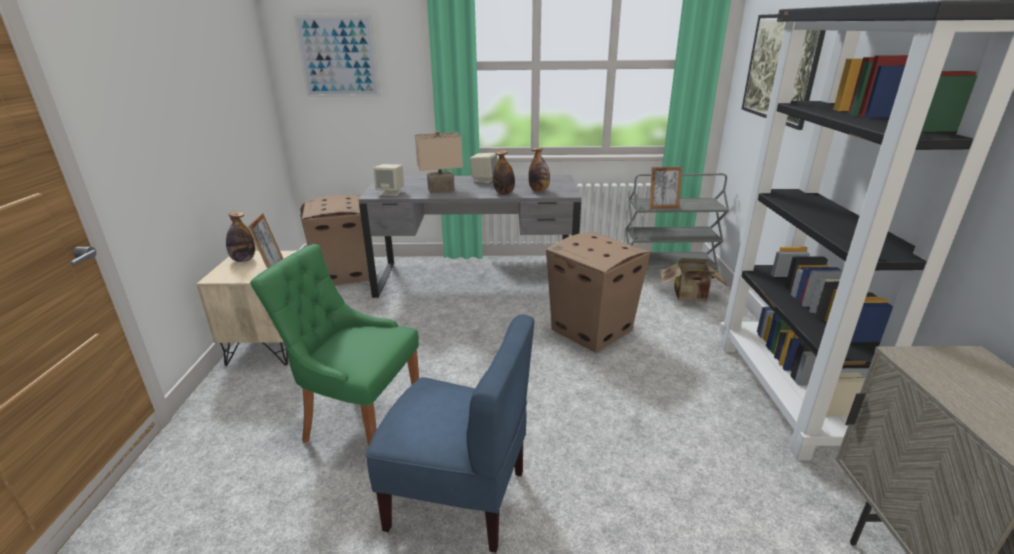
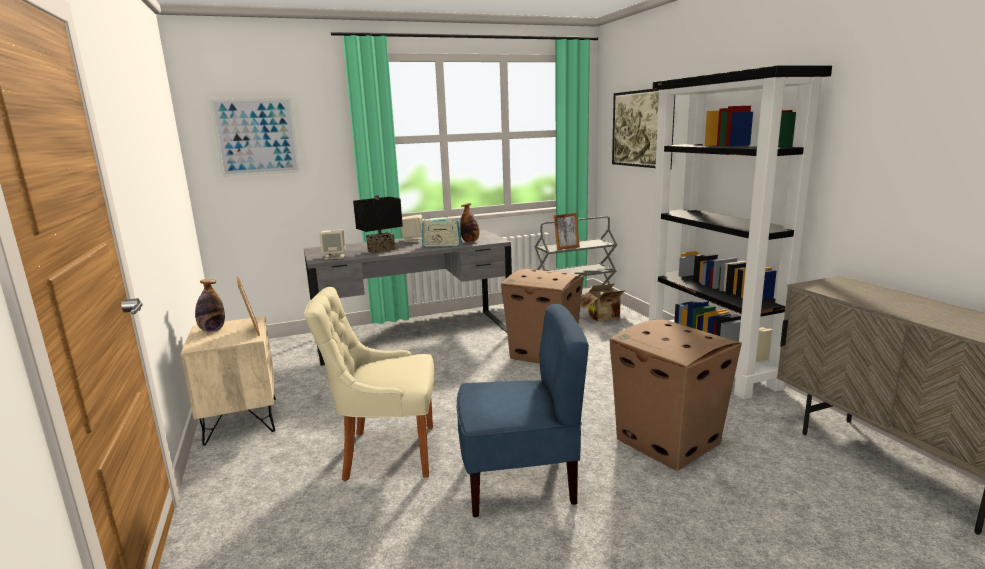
camera: 20 degrees left, 10 degrees down
green chair [250,244,419,447] -> beige chair [304,287,434,481]
cardboard box [300,195,369,285] -> cardboard box moved to [610,319,742,471]
beige table lamp [415,131,463,193] -> black table lamp [353,195,403,253]
bottle [493,150,515,195] -> radio [422,214,462,248]

